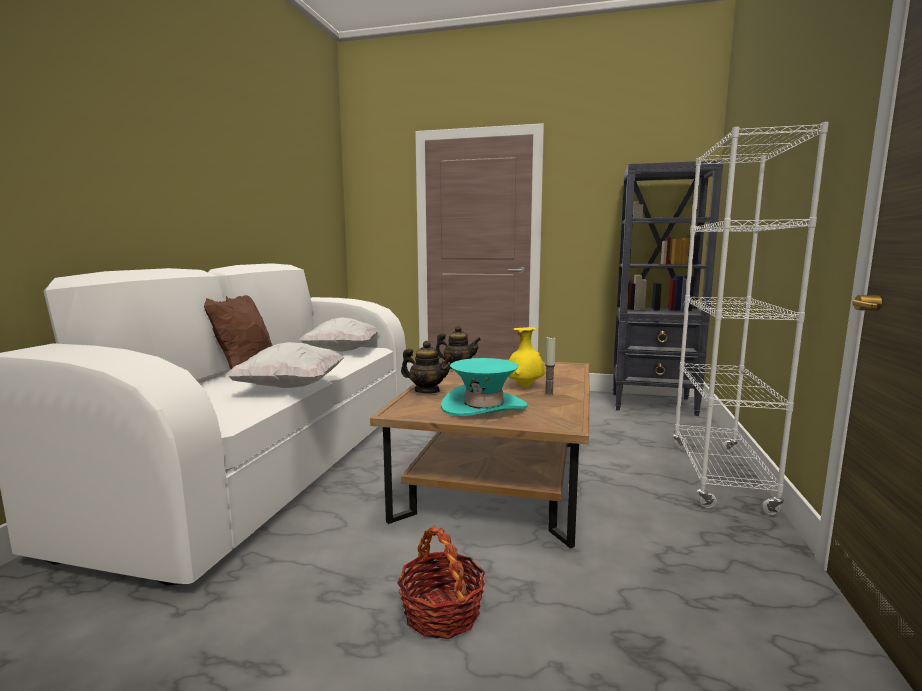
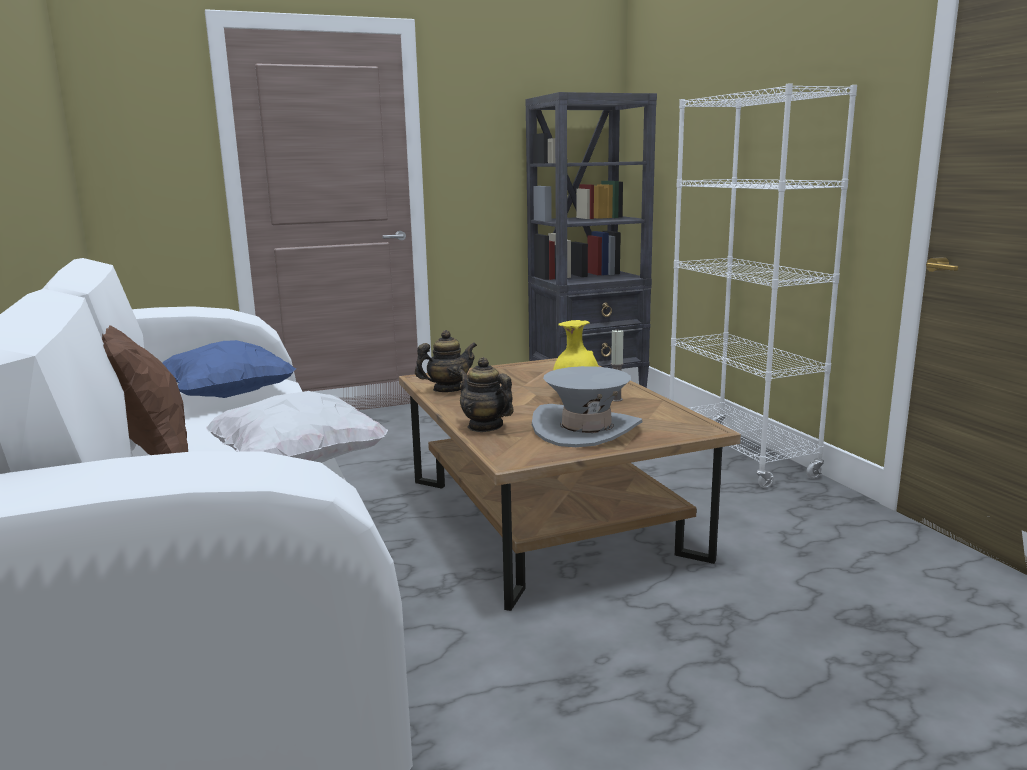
camera: 35 degrees left, 5 degrees up
white pillow [299,317,379,351] -> blue pillow [163,340,296,398]
basket [397,526,485,639] -> none
teapot [401,341,453,394] -> teapot turned 120 degrees counterclockwise [458,357,514,432]
turquoise hat [441,358,527,416] -> grey hat [532,366,642,447]

